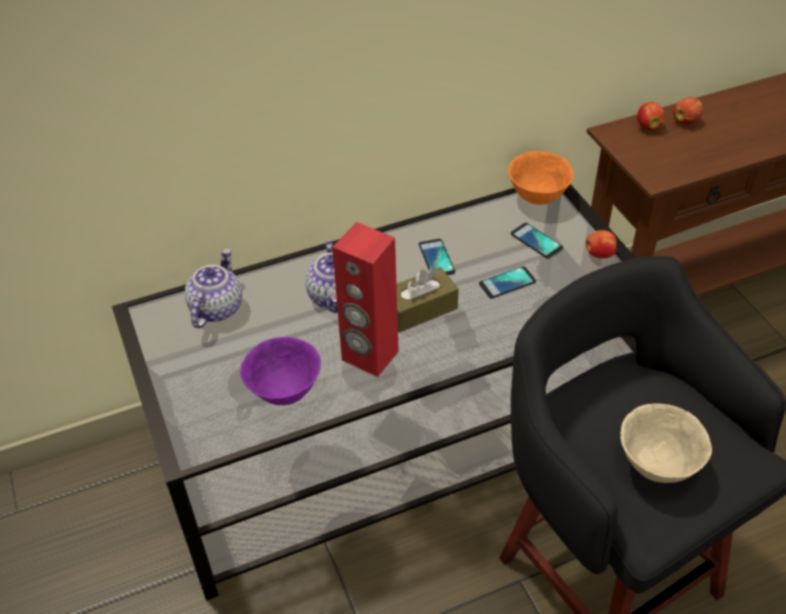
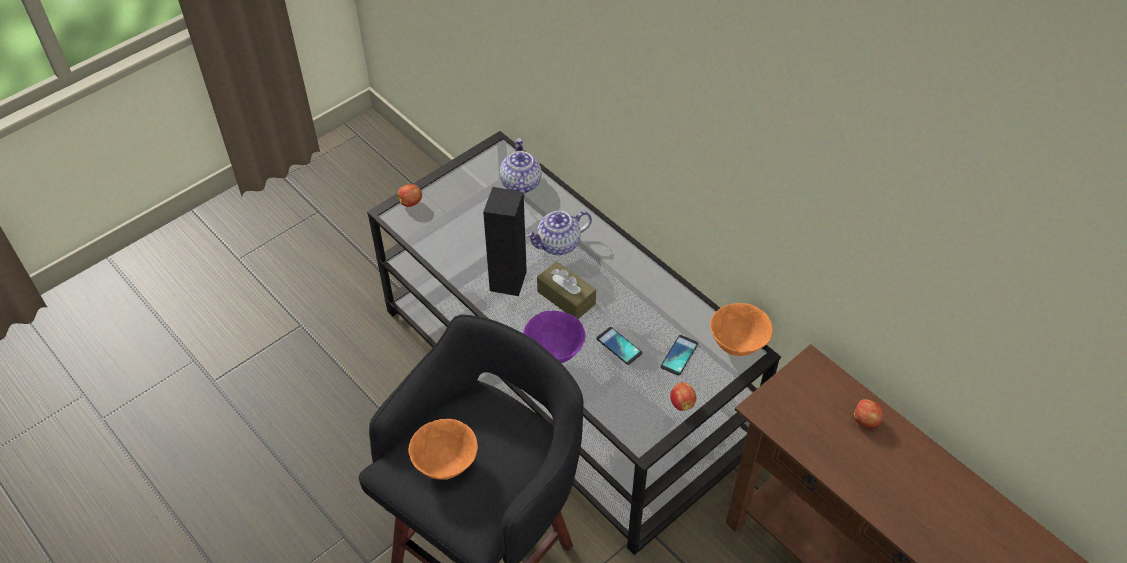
camera: 70 degrees right, 5 degrees up
teapot [185,249,242,328] -> teapot turned 90 degrees counterclockwise [500,138,542,198]
purple bowl [240,337,321,405] -> purple bowl moved to [523,311,586,363]
red speaker [332,222,399,377] -> black speaker [483,187,527,296]
phone [419,239,455,275] -> none
beige bowl [620,403,712,483] -> orange bowl [408,419,478,480]
apple [637,102,665,130] -> apple moved to [397,184,422,207]

